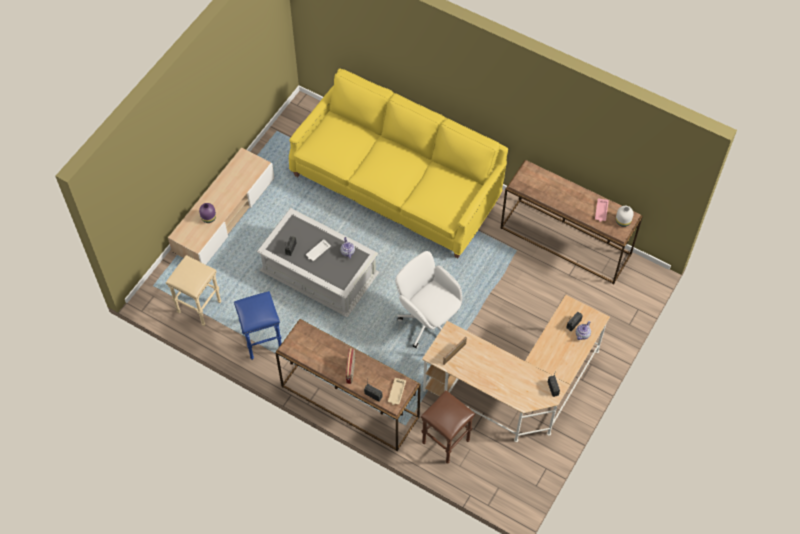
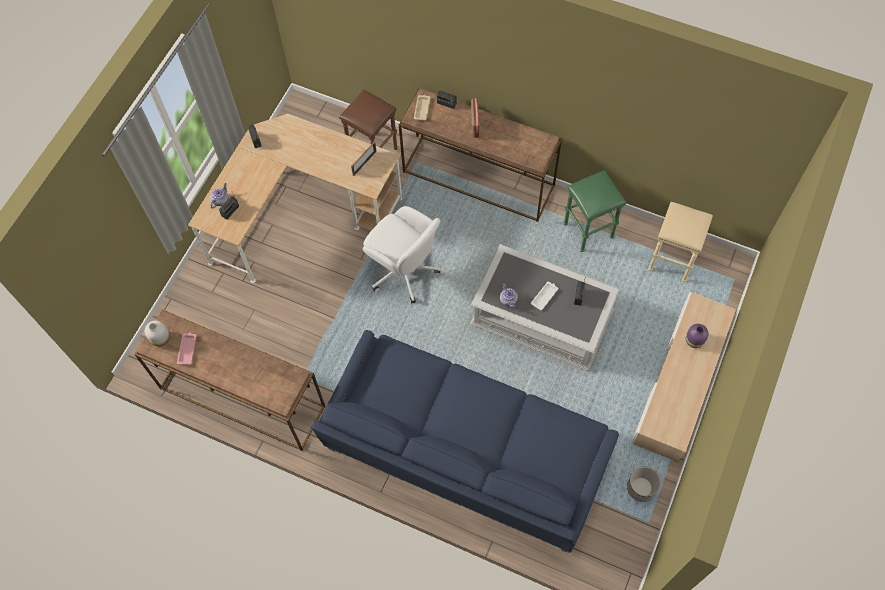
camera: 175 degrees right, 5 degrees up
blue stool [234,291,282,360] -> green stool [564,170,626,252]
yellow sofa [289,68,508,258] -> blue sofa [311,330,619,553]
none -> planter [627,466,661,502]

